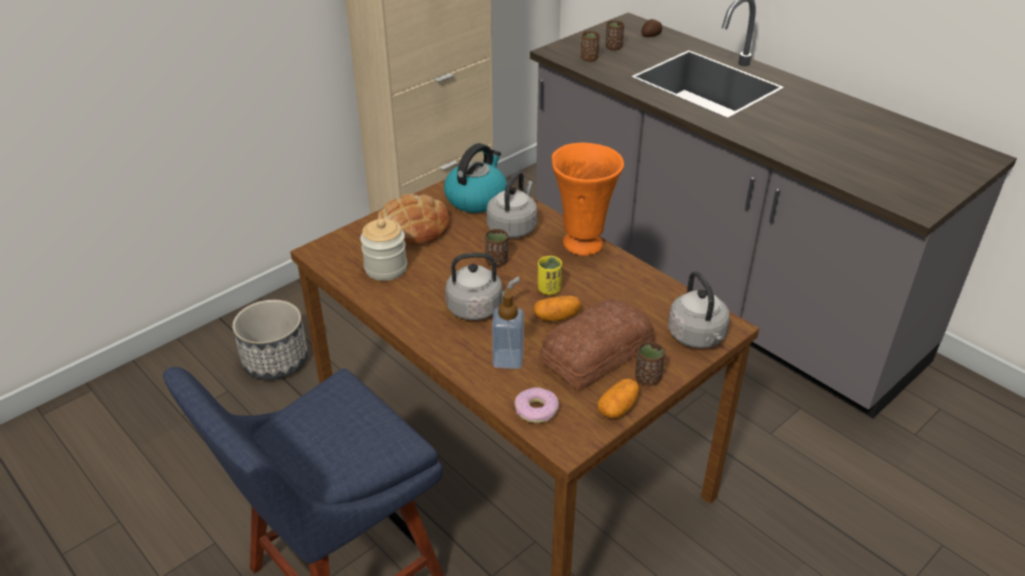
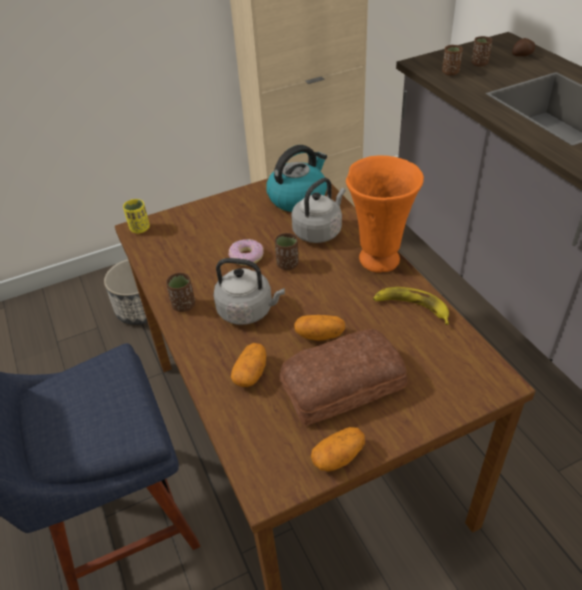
camera: 20 degrees right, 5 degrees up
jar [360,219,407,281] -> none
bread [378,194,451,246] -> none
soap dispenser [492,288,524,369] -> potato [231,343,266,387]
donut [514,387,559,423] -> donut moved to [229,239,264,266]
yellow cup [538,256,562,295] -> yellow cup moved to [123,199,150,233]
brown cup [635,342,665,386] -> brown cup moved to [166,273,195,312]
grey kettle [668,271,730,348] -> none
none -> banana [373,287,449,325]

